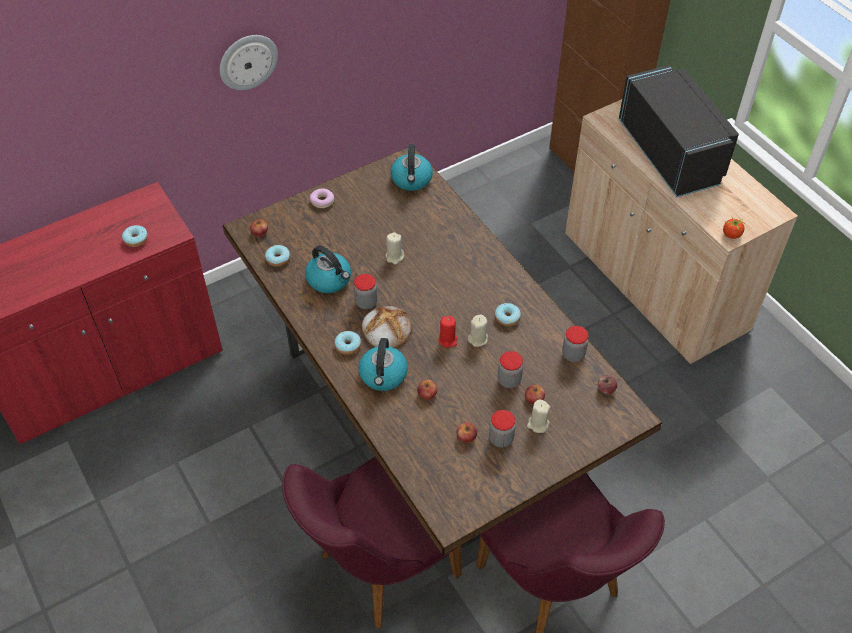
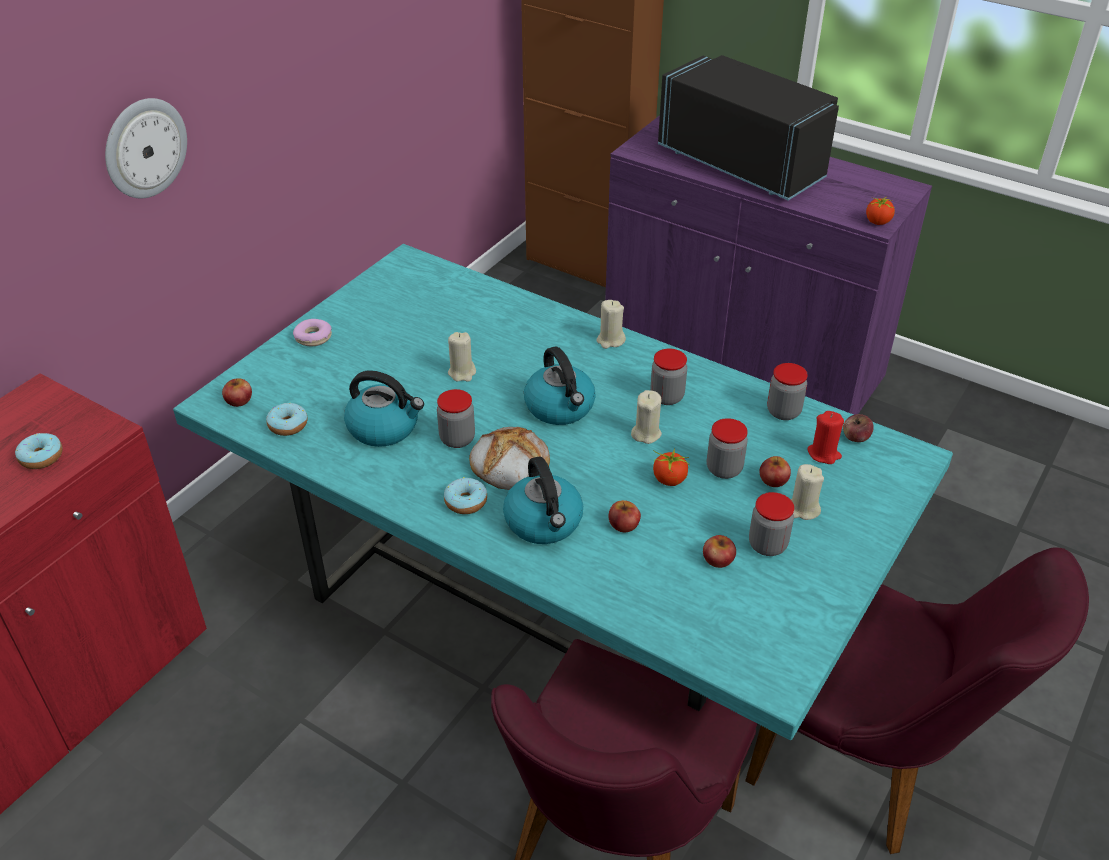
camera: 25 degrees left, 10 degrees down
brown dining table [223,147,662,562] -> turquoise dining table [173,244,953,740]
kettle [390,144,433,191] -> kettle moved to [524,346,596,425]
red candle [438,316,457,348] -> red candle moved to [807,411,844,464]
donut [495,303,521,326] -> jar [650,348,687,405]
beige cabinet [565,99,798,364] -> purple cabinet [605,115,932,415]
none -> beige candle [596,300,626,349]
none -> tomato [653,448,690,486]

